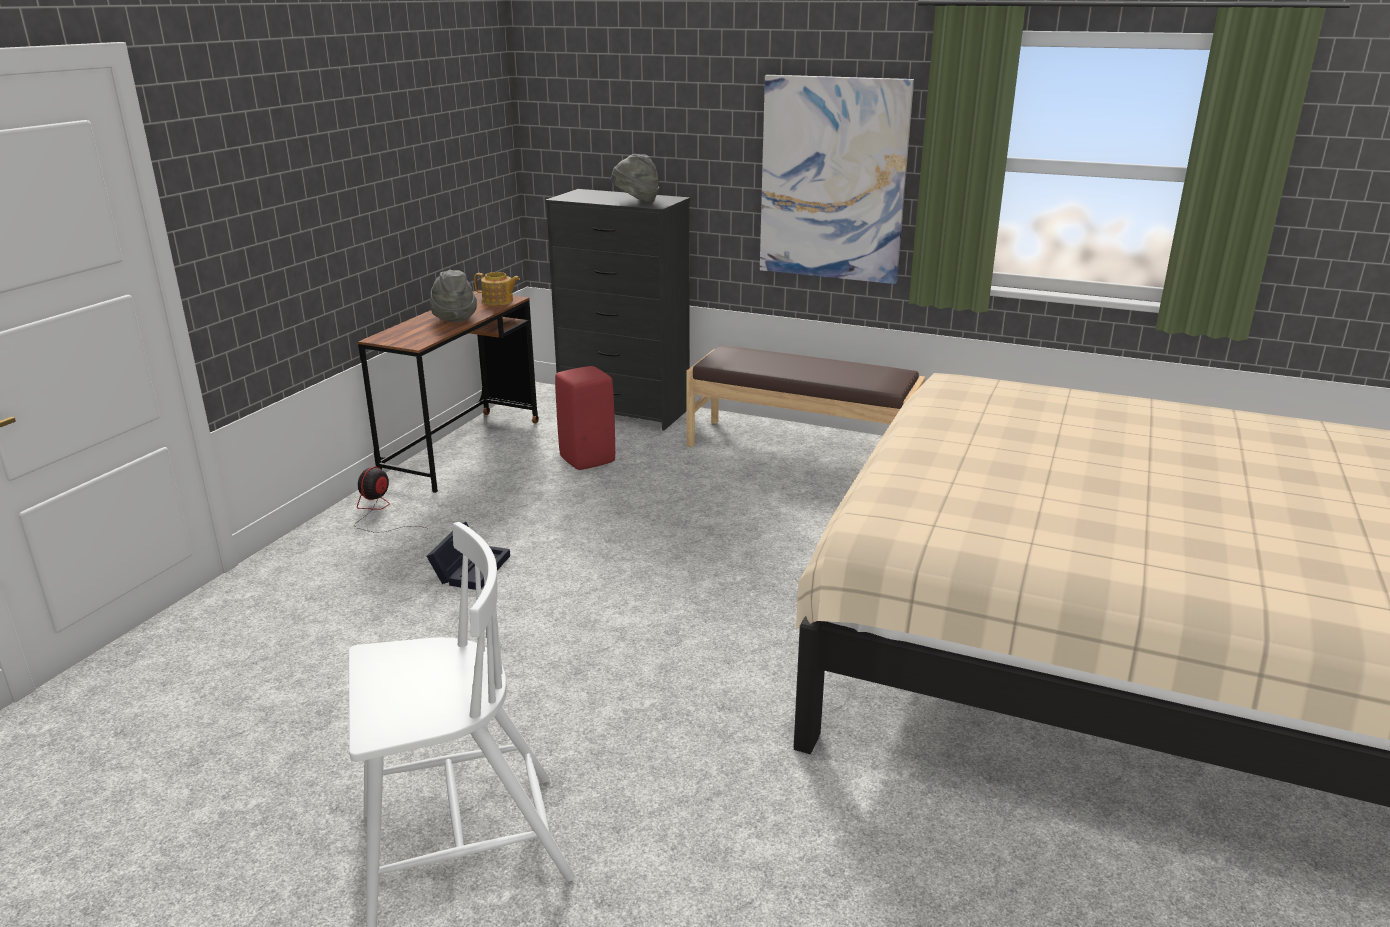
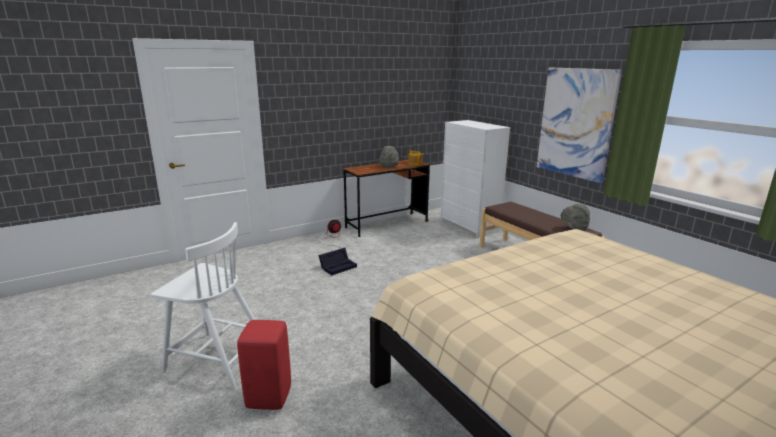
camera: 35 degrees right, 5 degrees down
black dresser [545,189,690,430] -> white dresser [440,120,511,238]
red stool [555,366,615,470] -> red stool moved to [237,320,291,410]
grey hat [611,154,659,202] -> grey hat moved to [561,204,590,231]

